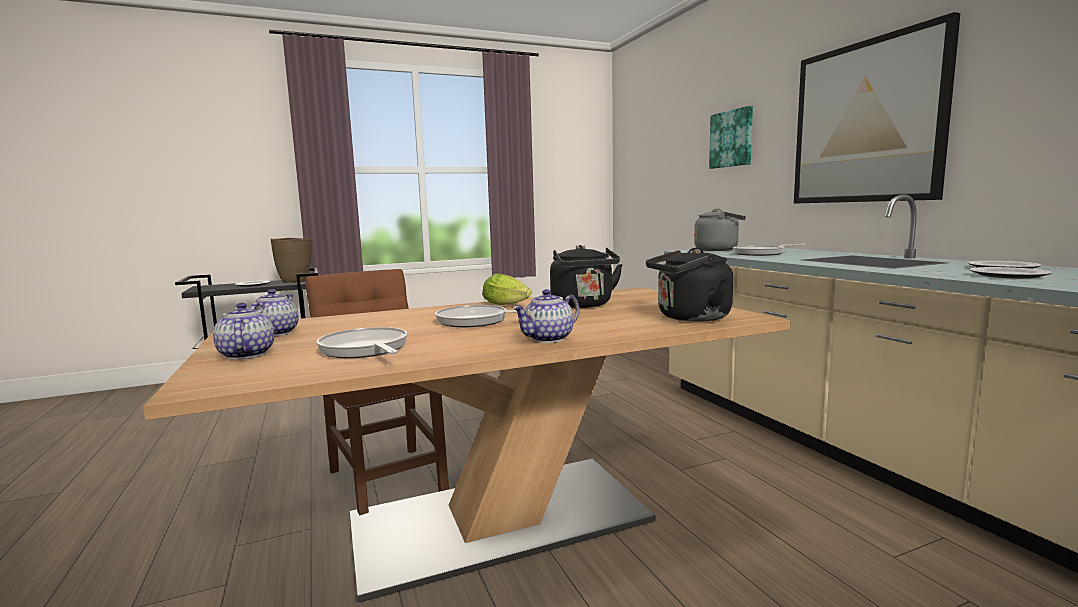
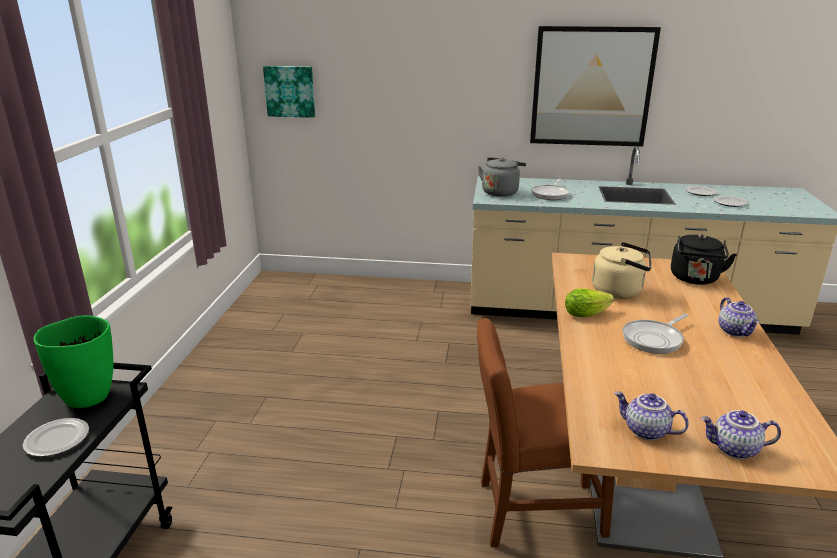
camera: 60 degrees left, 15 degrees up
brown vase [271,238,312,283] -> green vase [34,315,113,408]
frying pan [316,327,407,358] -> none
black kettle [550,245,623,308] -> beige kettle [592,242,652,299]
picture [709,106,753,169] -> picture moved to [263,66,315,118]

